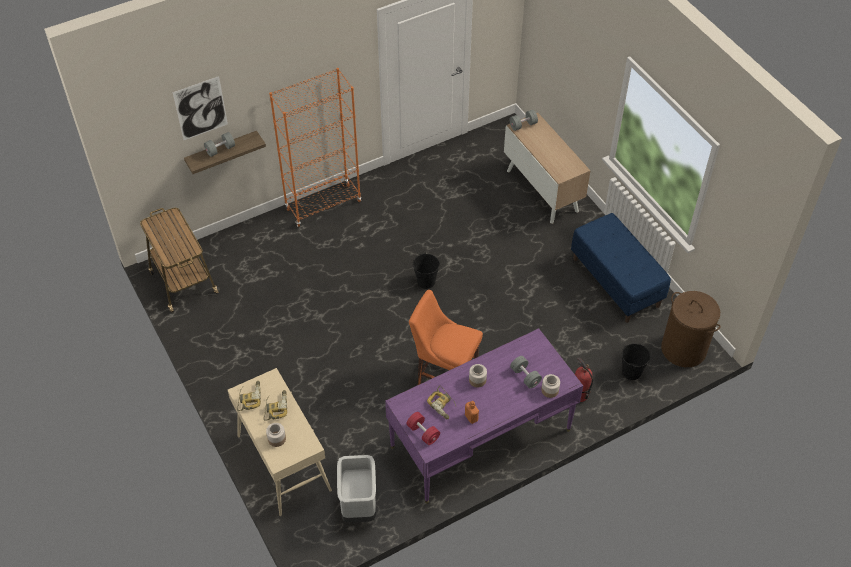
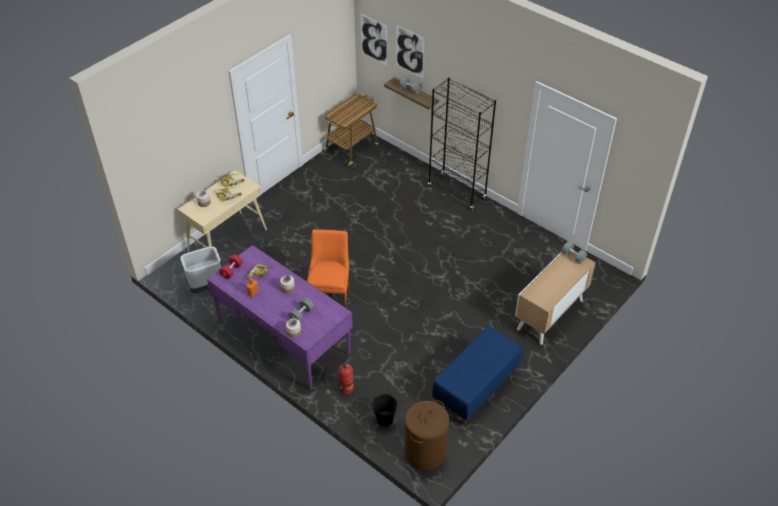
camera: 70 degrees right, 5 degrees down
orange bookcase [269,68,361,227] -> black bookcase [428,77,496,210]
black bucket [413,252,440,289] -> none
none -> picture [361,14,387,65]

